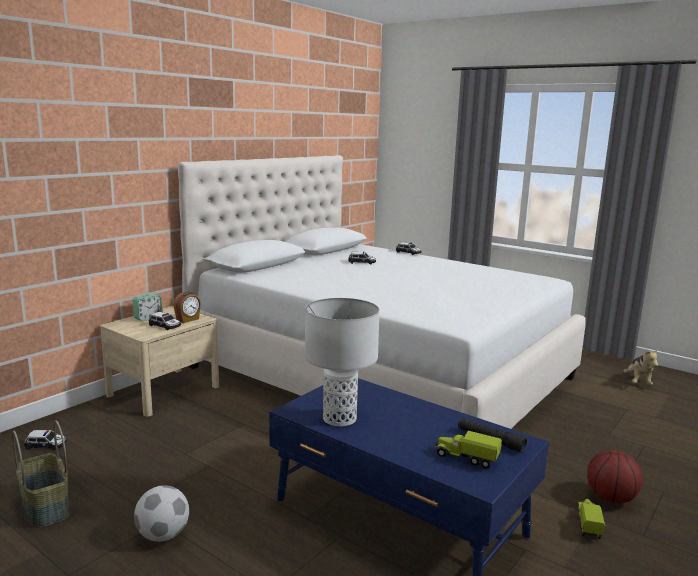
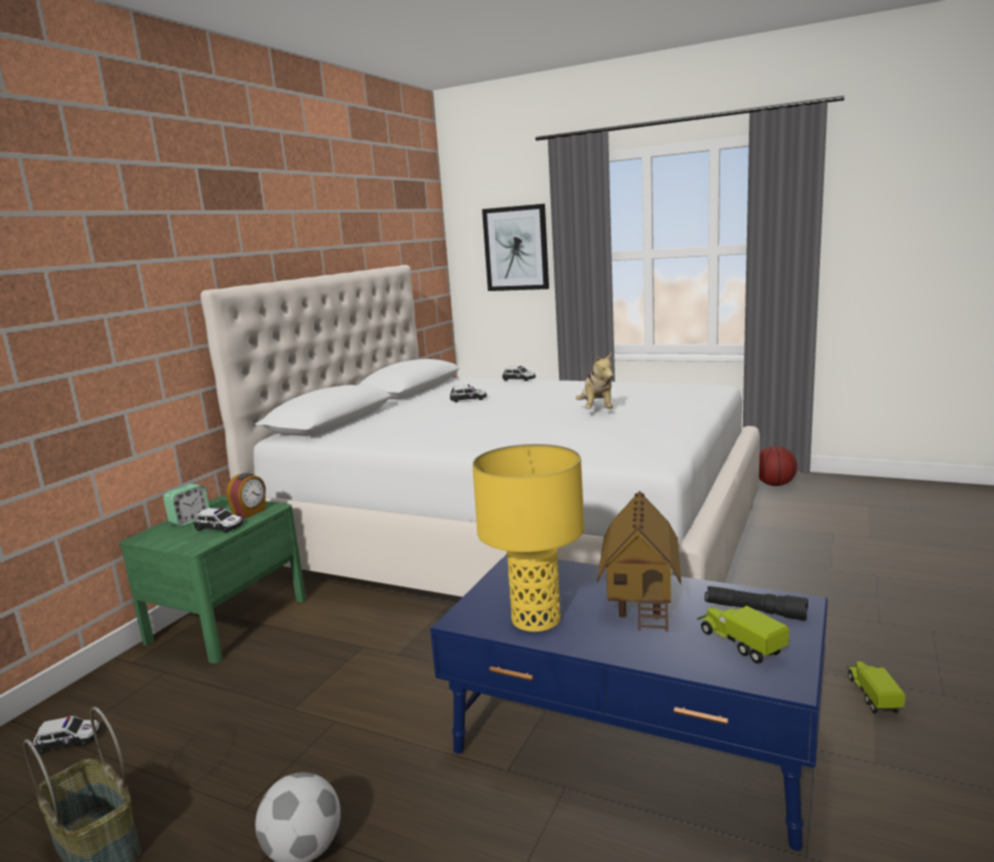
camera: 10 degrees left, 0 degrees up
beige nightstand [100,306,219,417] -> green nightstand [120,496,306,663]
white table lamp [305,298,379,426] -> yellow table lamp [472,444,585,632]
toy truck [434,431,502,469] -> toy truck turned 45 degrees clockwise [697,606,789,664]
basketball [587,450,643,504] -> basketball moved to [759,446,797,486]
plush toy [623,348,659,385] -> plush toy moved to [576,352,613,409]
none -> picture [482,204,549,291]
none -> toy house [597,491,681,632]

